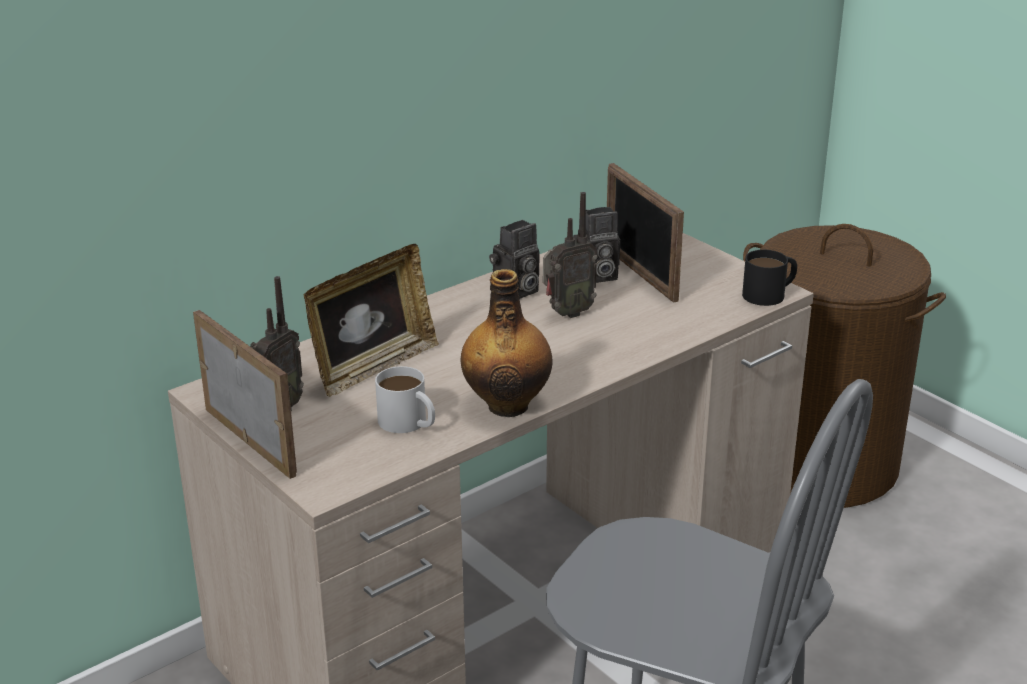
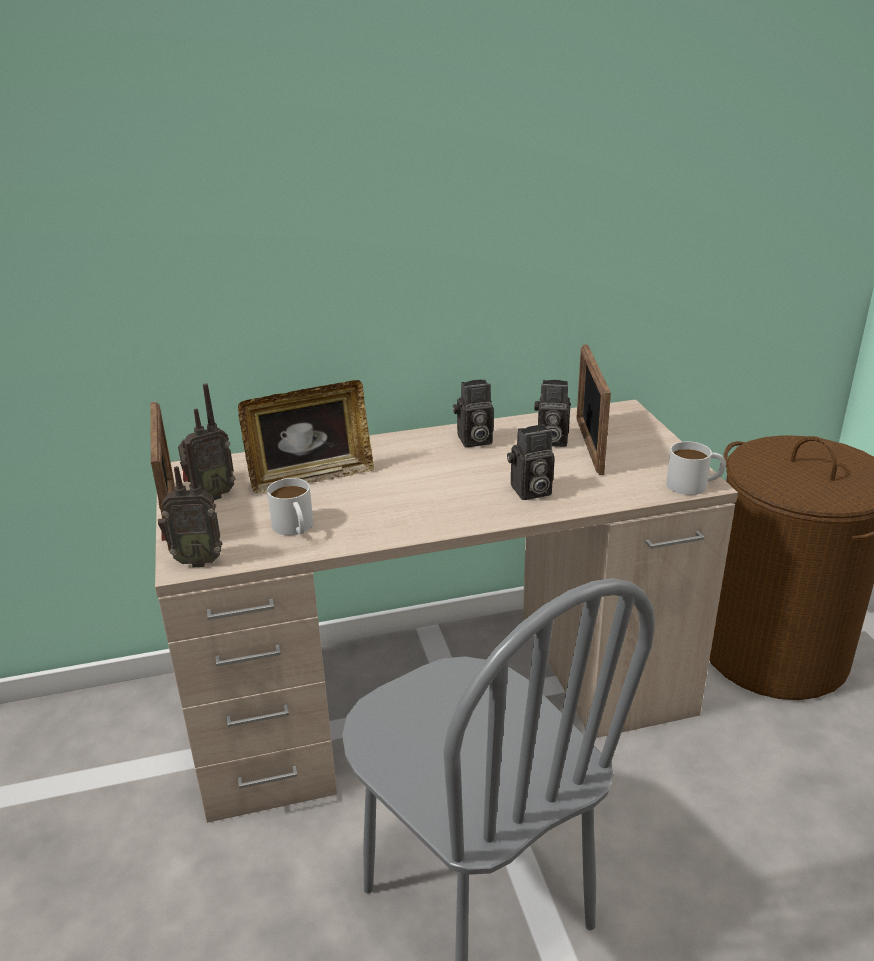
camera: 25 degrees right, 0 degrees up
bottle [460,269,553,417] -> none
radio [543,192,598,318] -> radio moved to [158,442,222,567]
black mug [742,250,797,306] -> white mug [666,441,726,495]
none -> camera [507,424,555,500]

